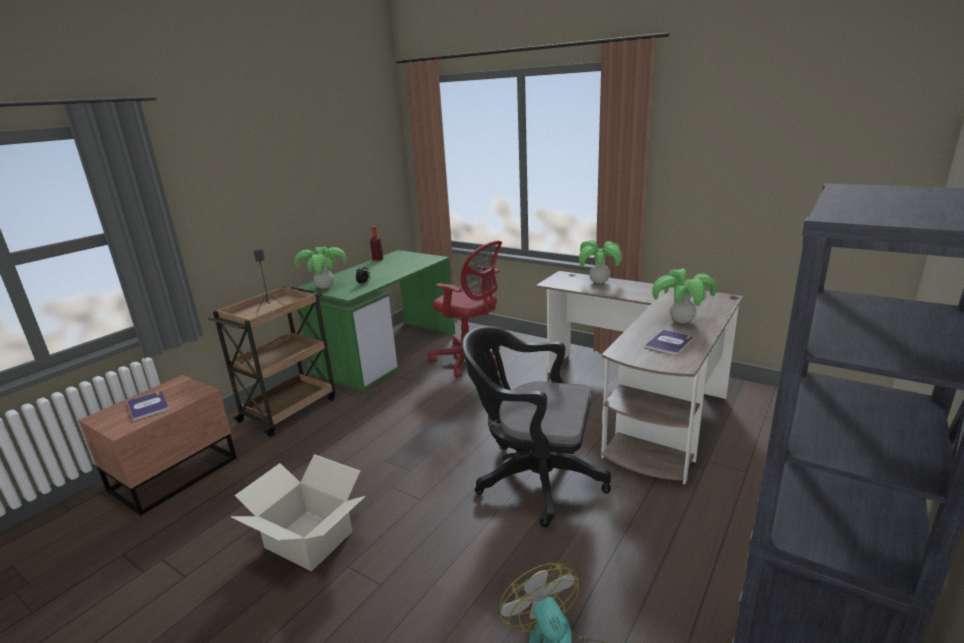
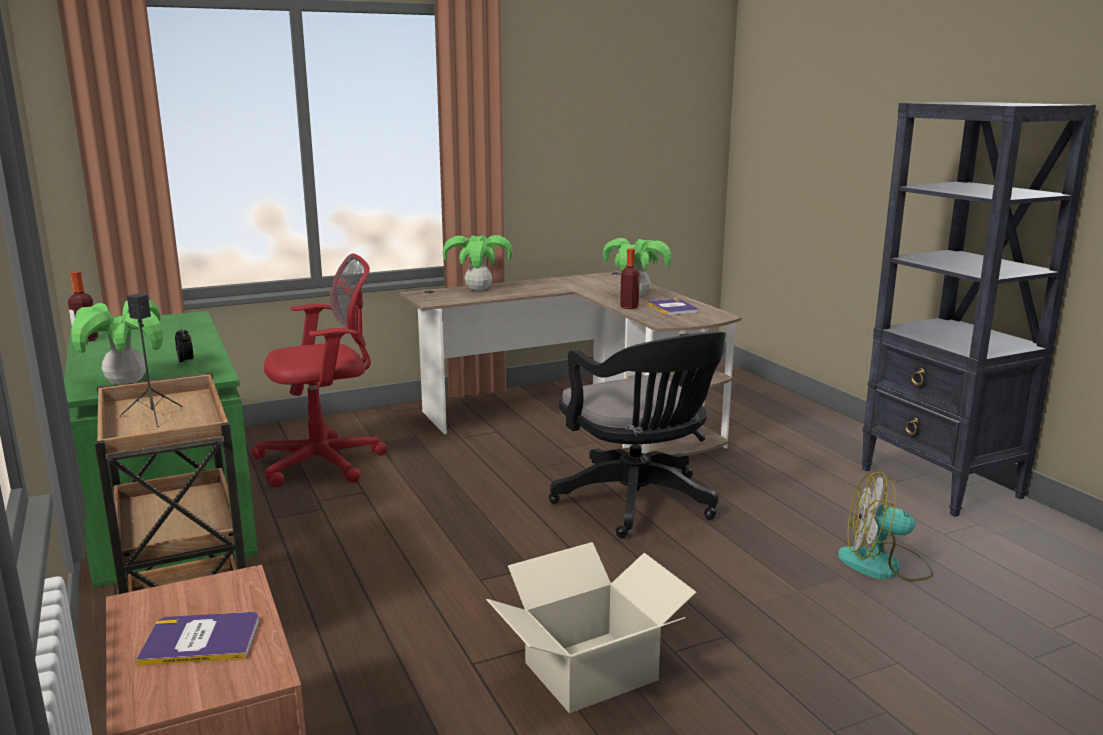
camera: 60 degrees left, 5 degrees down
black office chair [462,326,611,528] -> black office chair turned 75 degrees counterclockwise [549,331,726,538]
none -> bottle [620,248,640,309]

